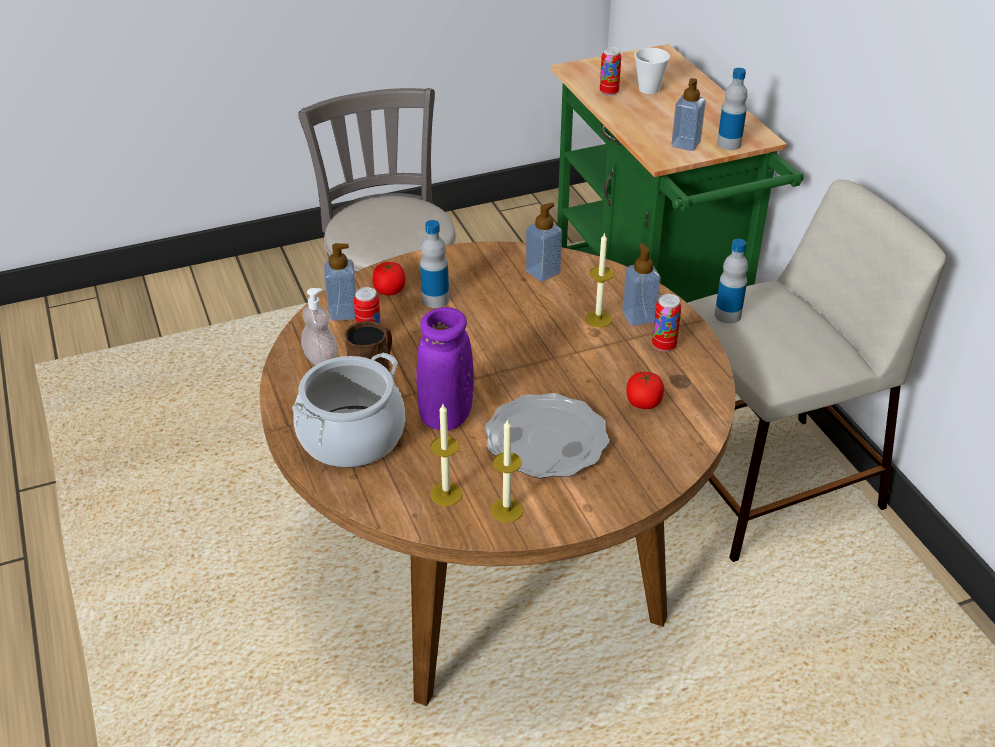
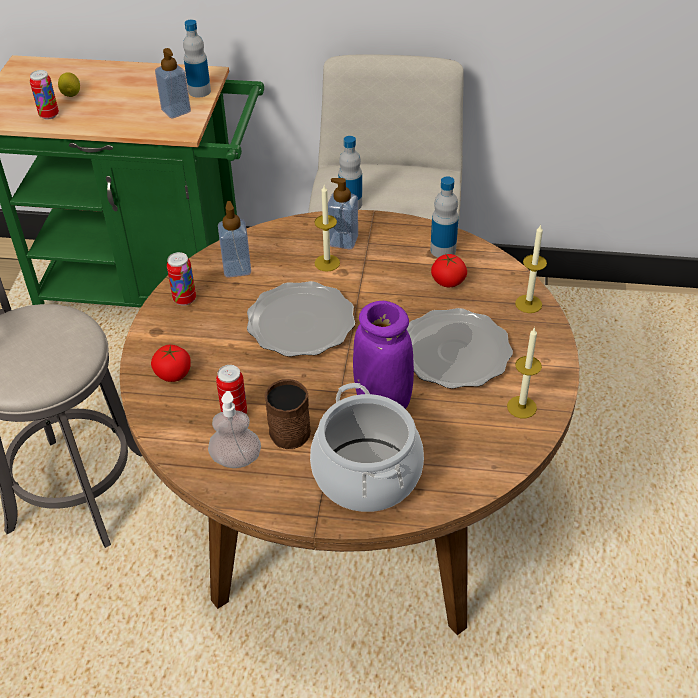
camera: 60 degrees left, 5 degrees up
soap dispenser [324,243,356,321] -> none
bottle [420,220,449,308] -> bottle moved to [430,176,459,258]
candle [430,404,463,506] -> candle moved to [515,224,547,313]
cup [634,48,670,94] -> lemon [58,72,80,97]
can [652,294,681,352] -> can moved to [167,252,196,306]
none -> plate [247,281,355,357]

